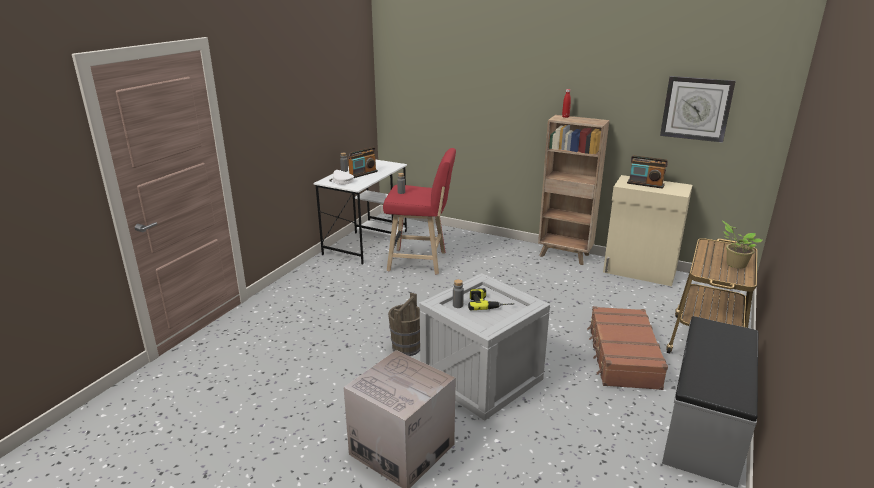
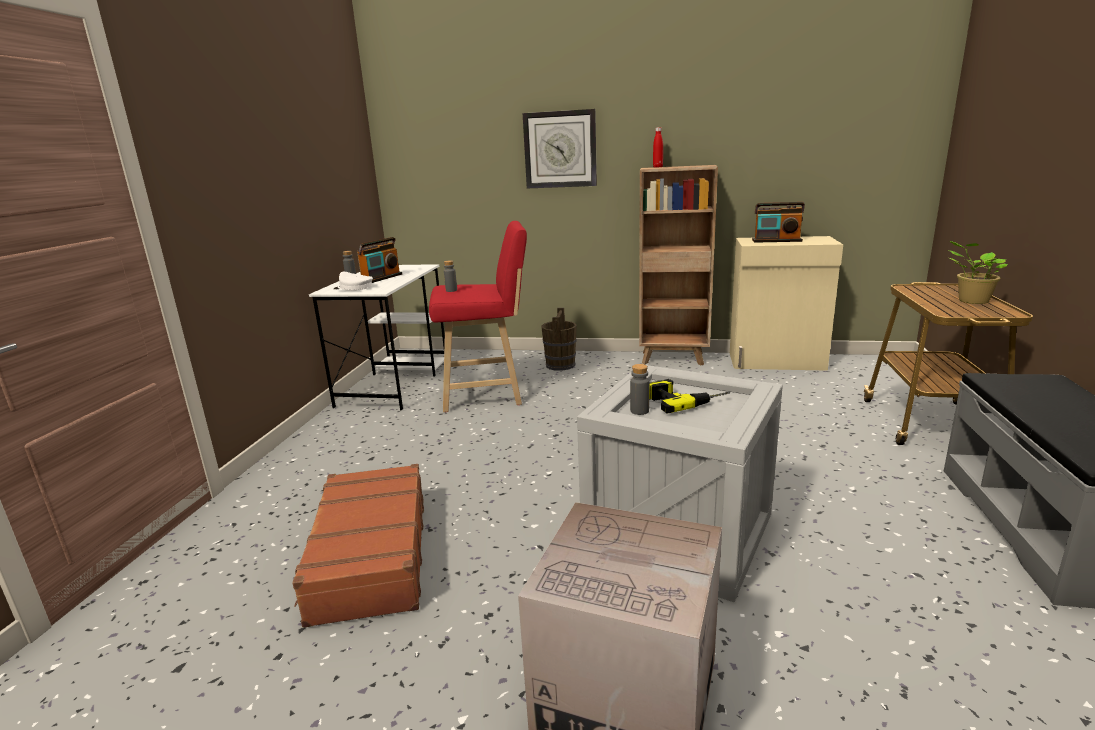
camera: 15 degrees left, 5 degrees down
brown bucket [388,293,420,356] -> brown bucket moved to [541,308,577,371]
brown suitcase [587,306,668,390] -> brown suitcase moved to [292,464,424,628]
wall clock [660,76,736,143] -> wall clock moved to [523,109,597,188]

